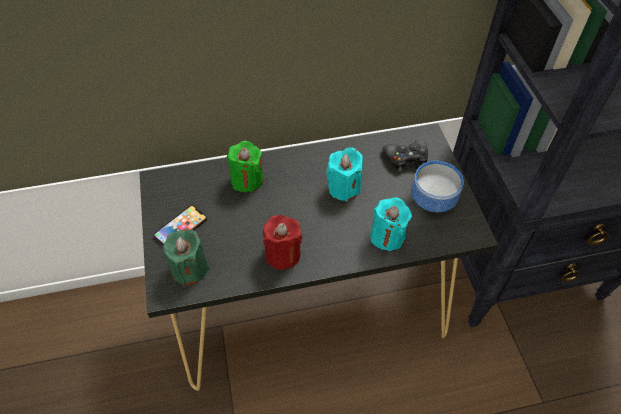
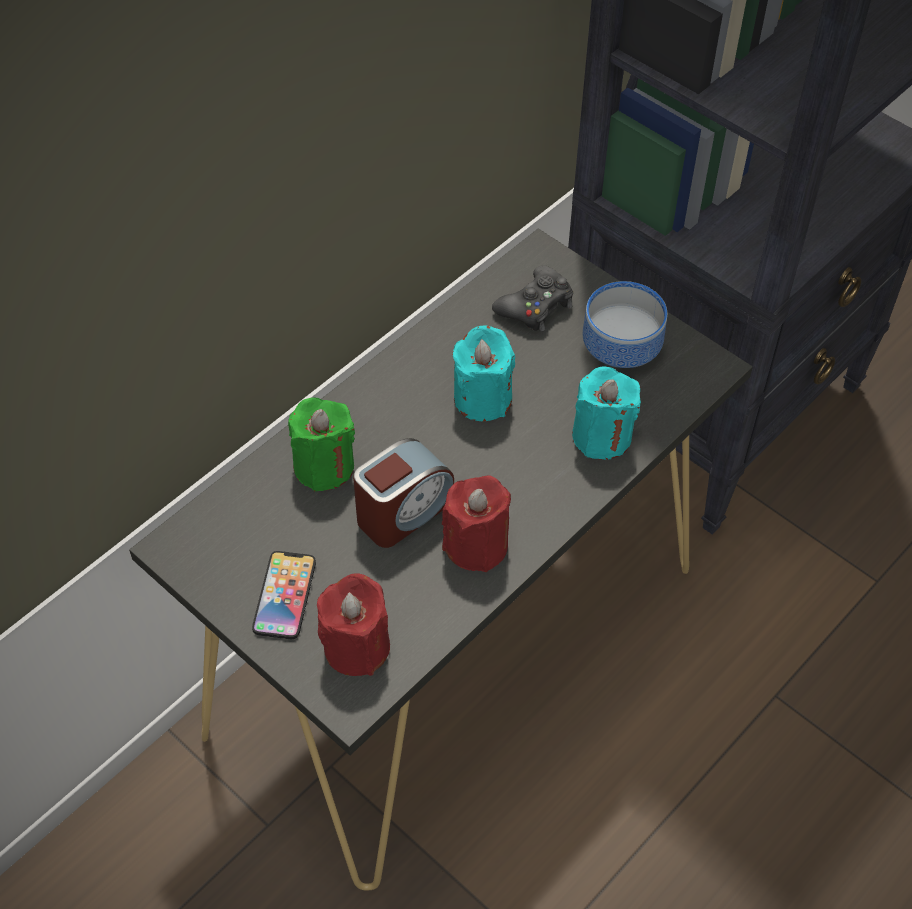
camera: 35 degrees left, 0 degrees up
green candle [163,230,209,286] -> red candle [317,574,390,676]
none -> alarm clock [353,438,454,548]

